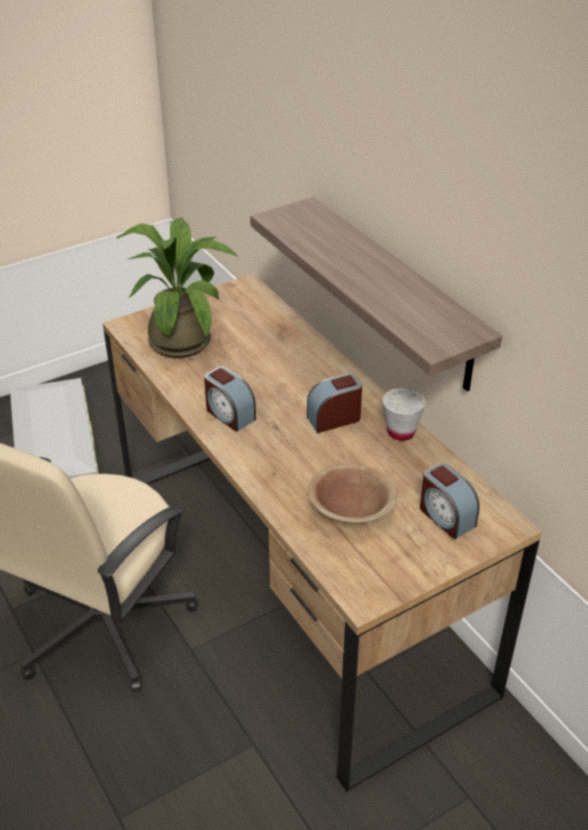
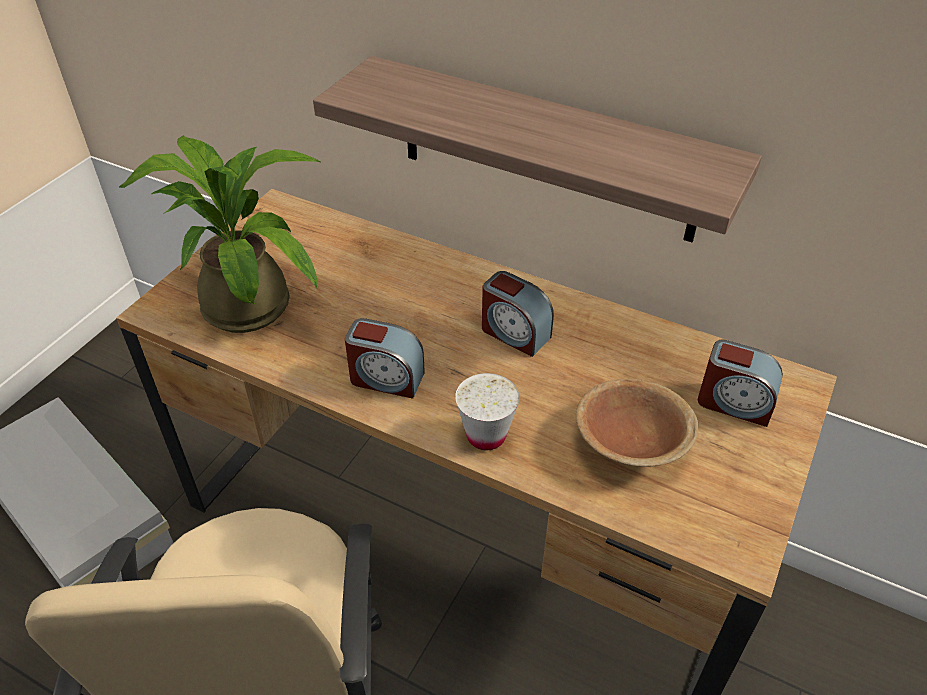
camera: 30 degrees left, 5 degrees up
alarm clock [307,373,362,433] -> alarm clock turned 90 degrees counterclockwise [482,271,554,357]
white cup [382,388,426,441] -> white cup moved to [455,373,520,450]

